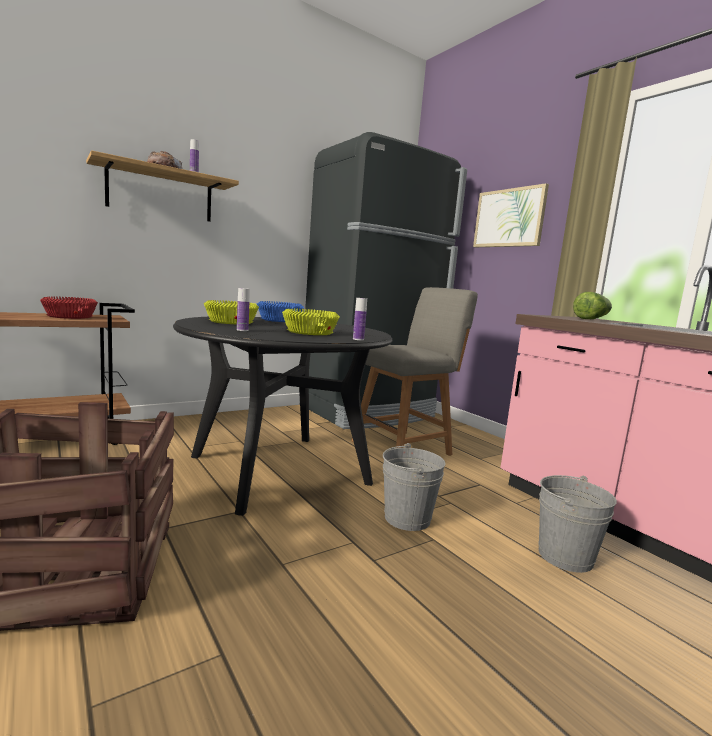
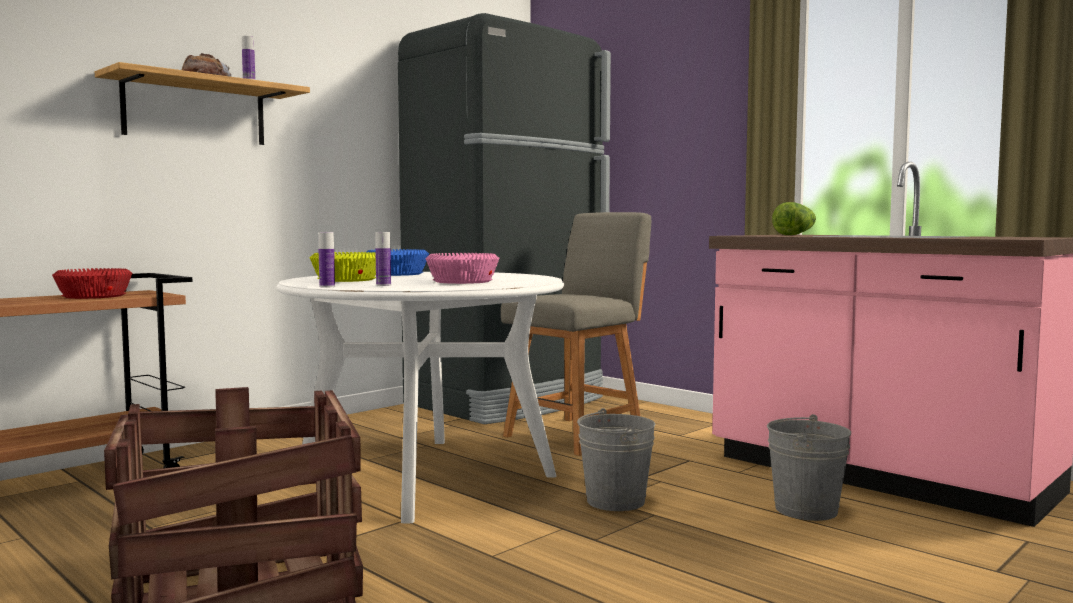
camera: 10 degrees left, 5 degrees down
black dining table [173,317,392,516] -> white dining table [277,272,564,523]
yellow bowl [282,309,340,335] -> pink bowl [425,253,500,284]
bottle [353,298,367,340] -> bottle moved to [319,232,335,287]
picture [473,183,549,247] -> none

